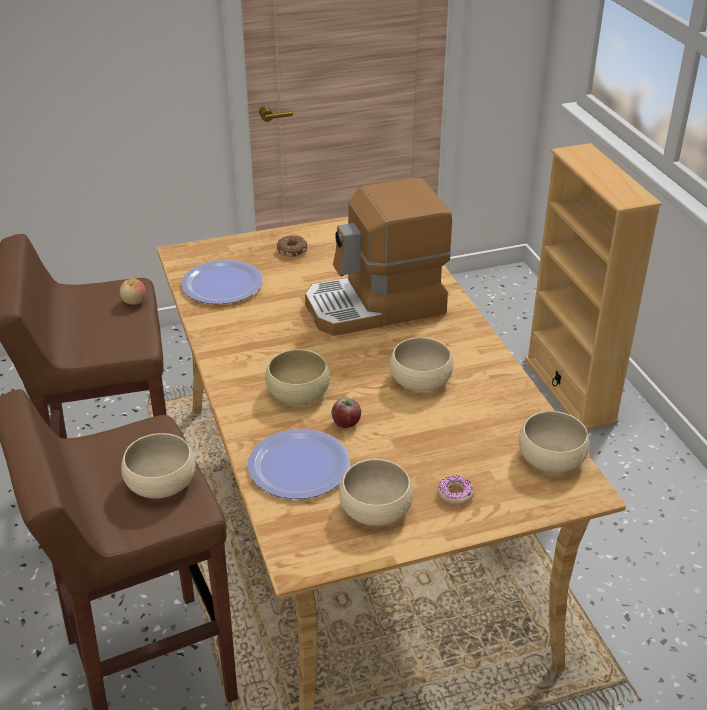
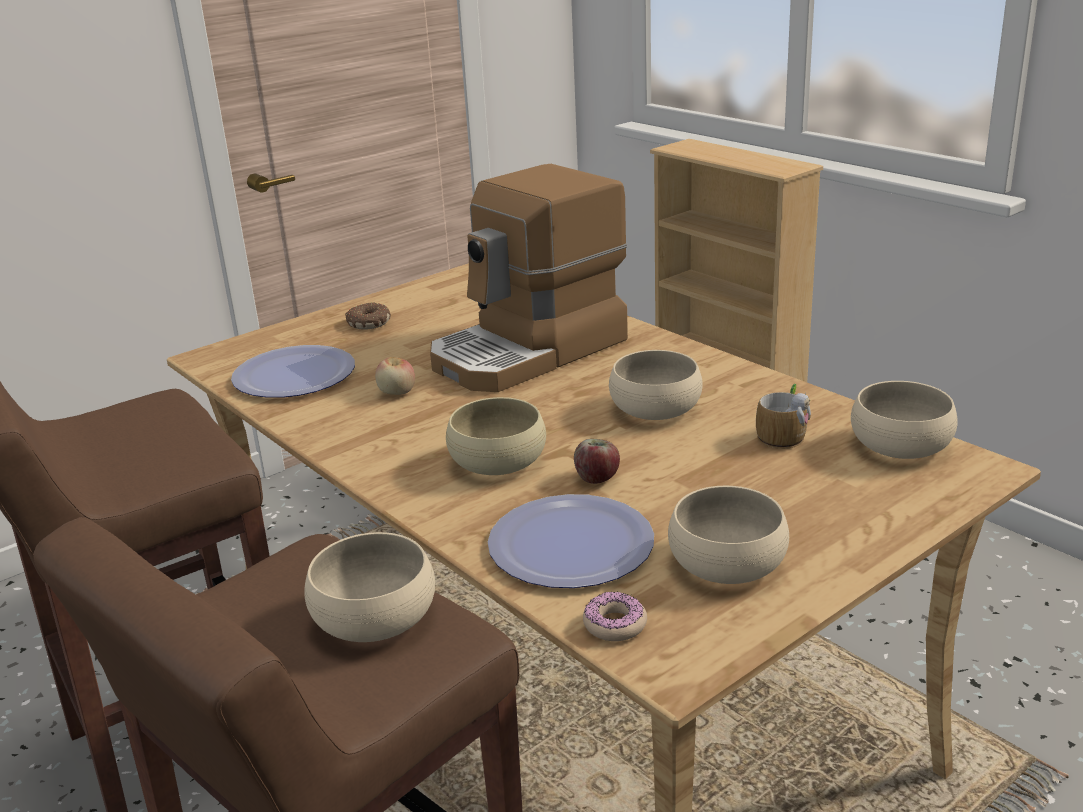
camera: 20 degrees left, 10 degrees down
apple [120,278,146,305] -> apple moved to [375,357,415,395]
donut [438,475,474,505] -> donut moved to [583,592,647,641]
none -> mug [756,384,811,449]

